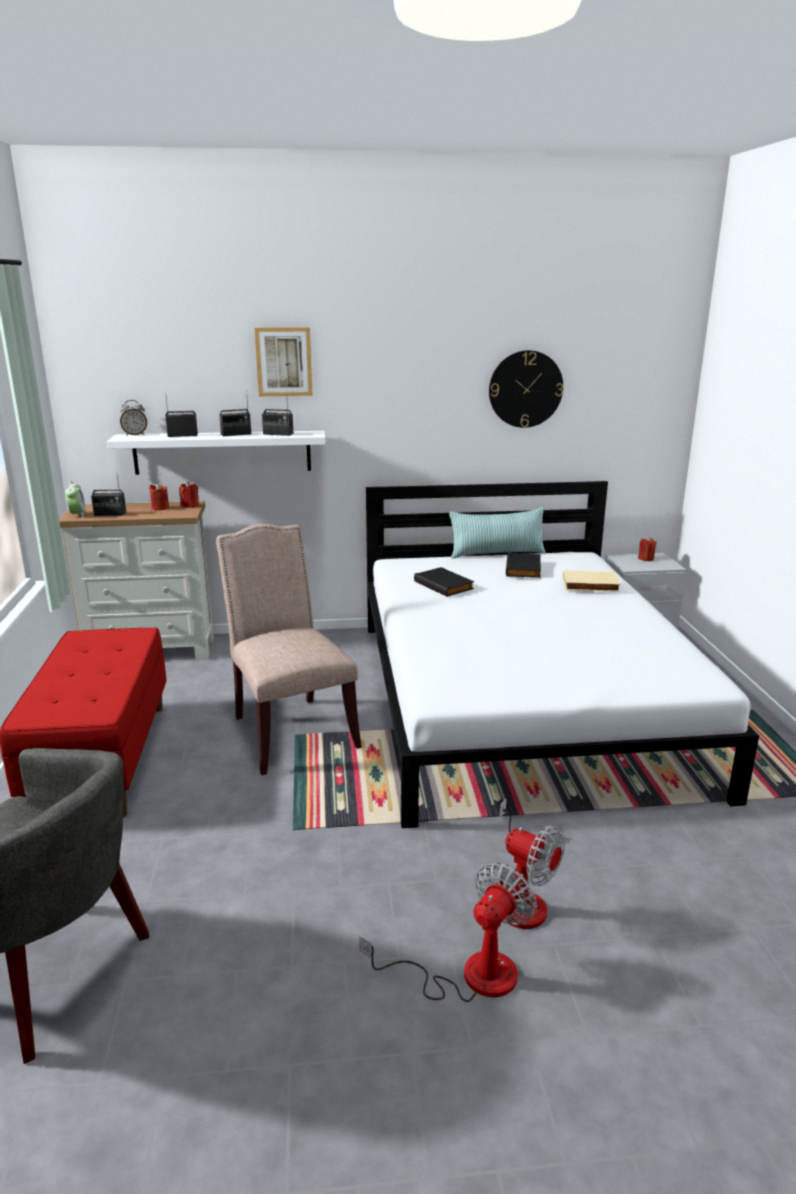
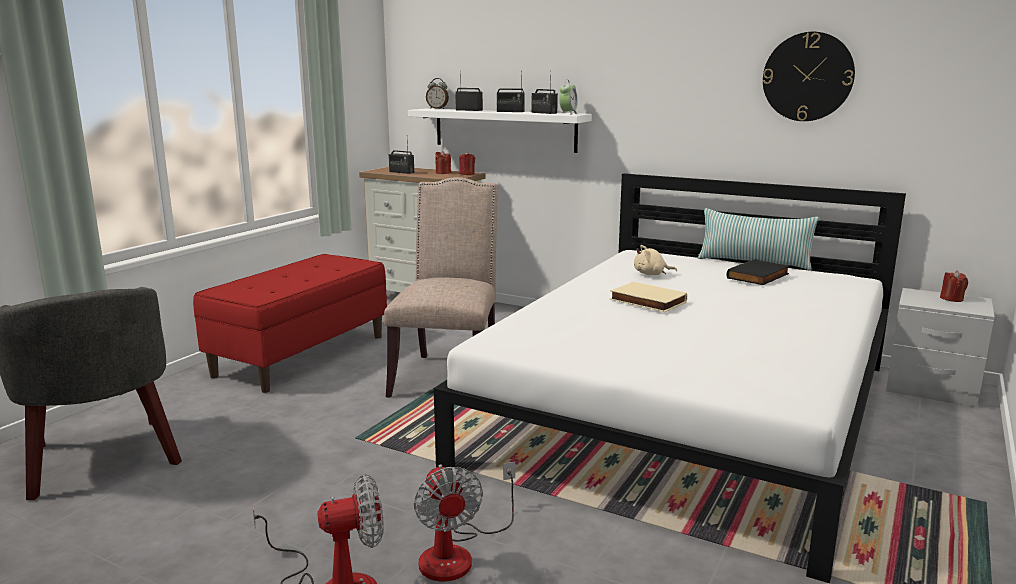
camera: 35 degrees right, 5 degrees down
alarm clock [65,481,87,519] -> alarm clock moved to [559,80,578,115]
picture [255,327,312,396] -> none
black book [414,567,474,597] -> beige plush toy [634,245,677,275]
beige book [563,570,621,592] -> beige book moved to [610,281,687,312]

